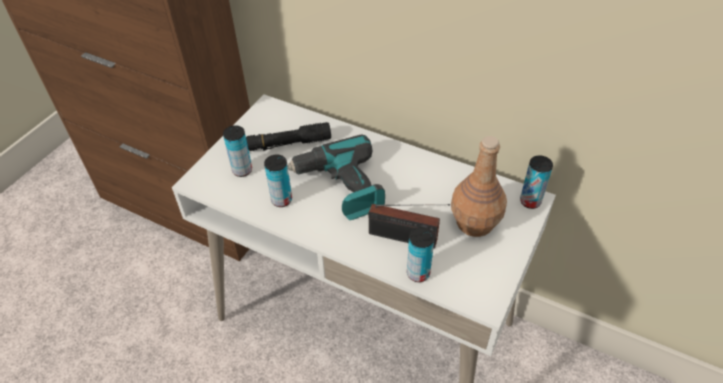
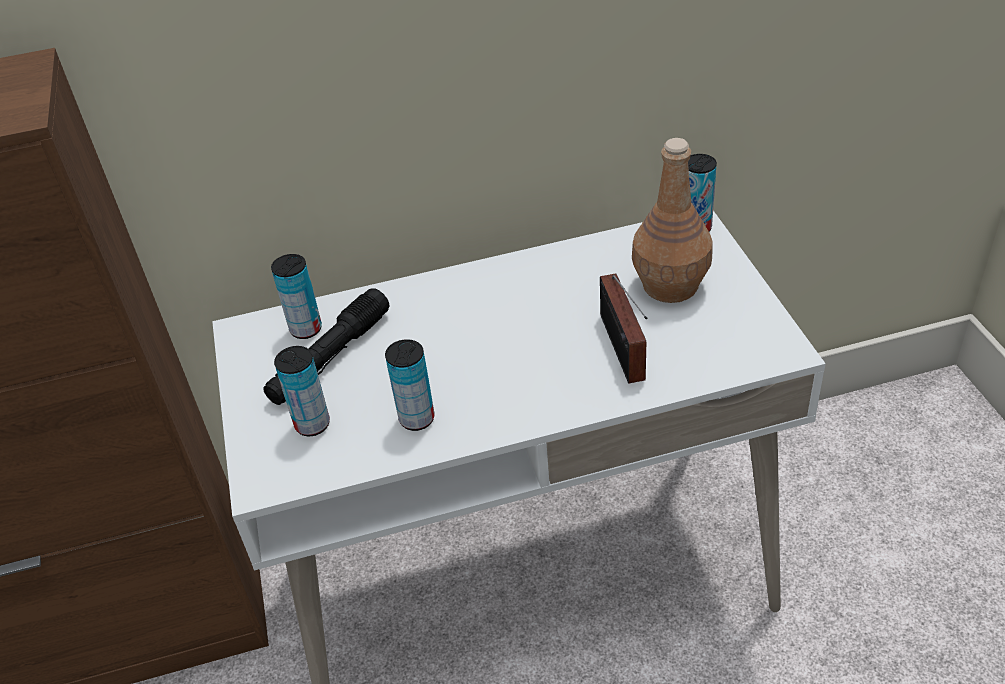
camera: 40 degrees left, 5 degrees down
power drill [288,134,385,220] -> none
radio [369,204,450,249] -> radio turned 105 degrees clockwise [600,273,647,384]
can [407,227,435,282] -> can moved to [271,254,322,339]

